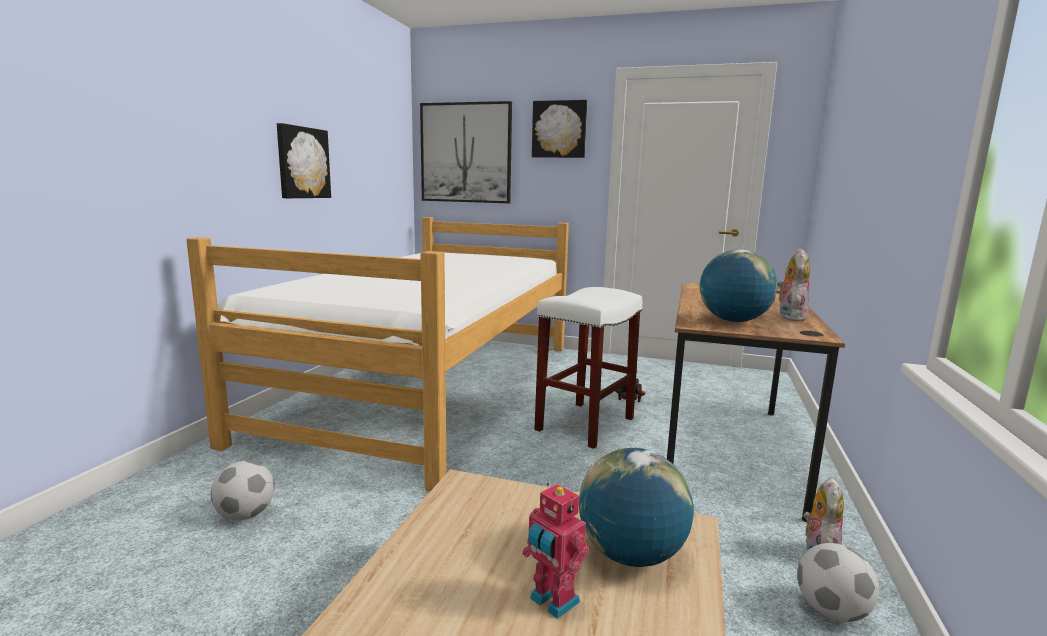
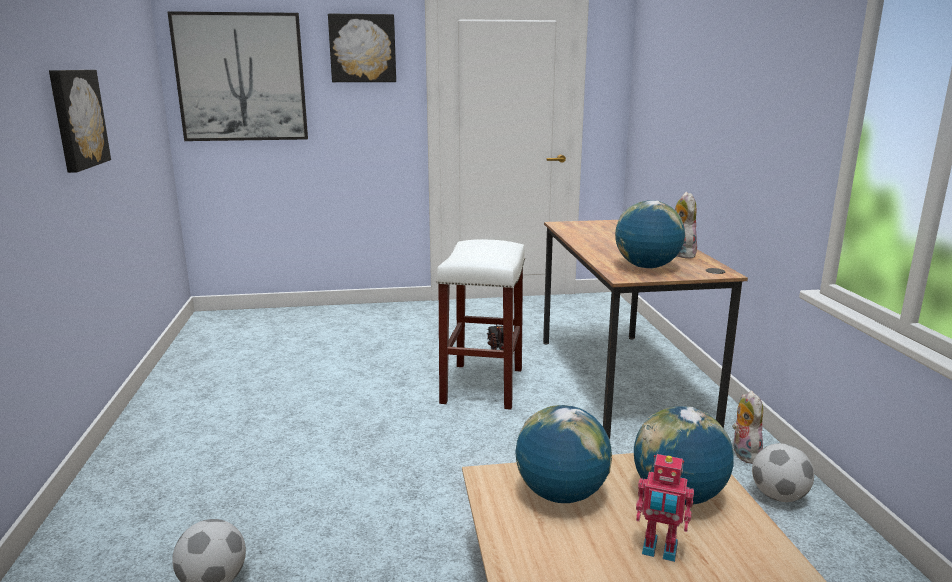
camera: 25 degrees left, 5 degrees up
bed [186,217,569,491] -> none
none -> globe [515,405,612,503]

